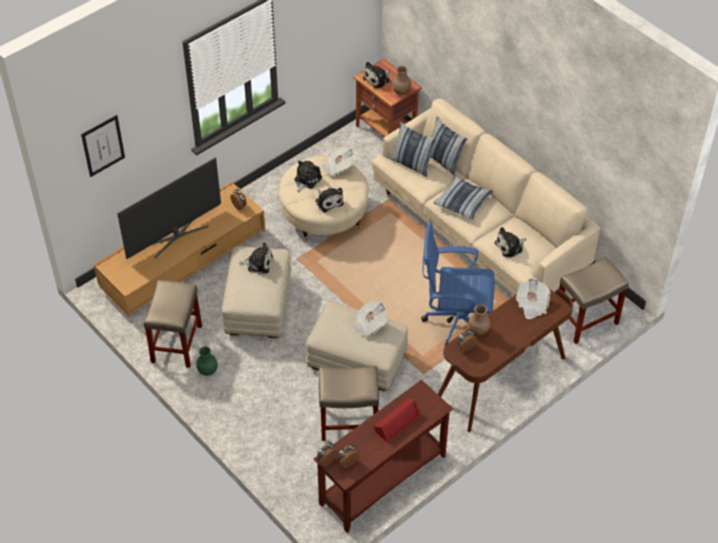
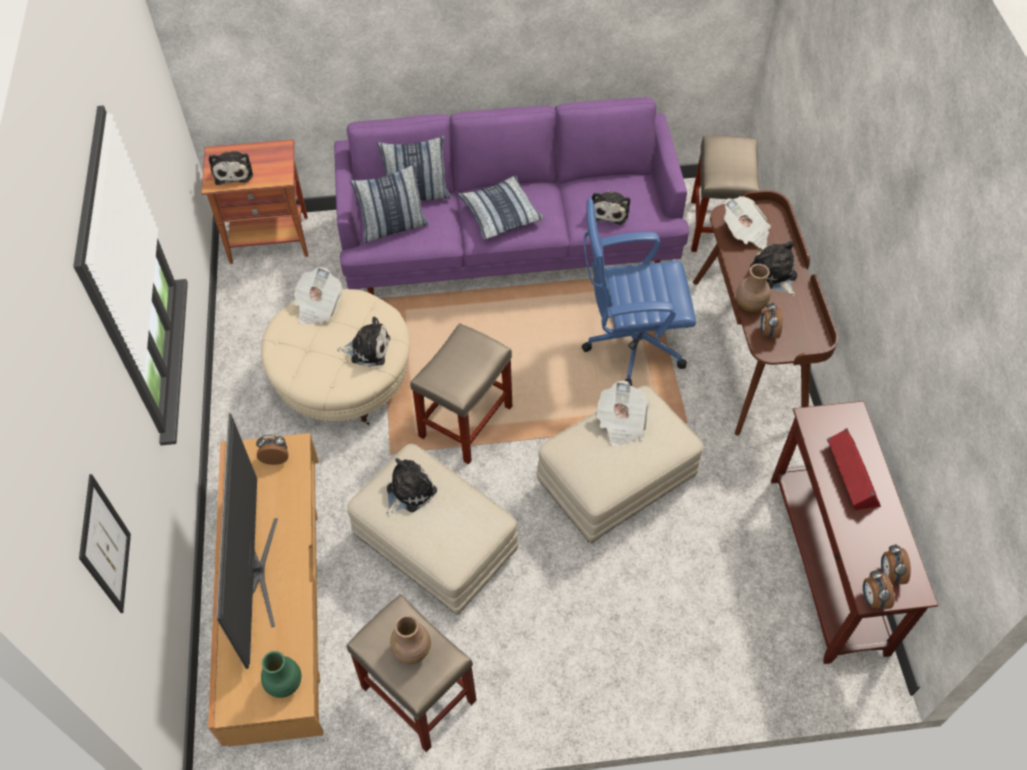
camera: 55 degrees left, 5 degrees up
green vase [196,347,218,376] -> green vase moved to [261,651,302,698]
plush toy [294,161,322,192] -> plush toy moved to [750,241,797,296]
beige stool [319,366,379,441] -> beige stool moved to [410,323,512,464]
beige sofa [372,98,600,295] -> purple sofa [334,97,689,295]
brown vase [392,66,411,95] -> brown vase moved to [390,615,431,664]
blue office chair [421,221,494,346] -> blue office chair turned 45 degrees clockwise [582,198,696,386]

